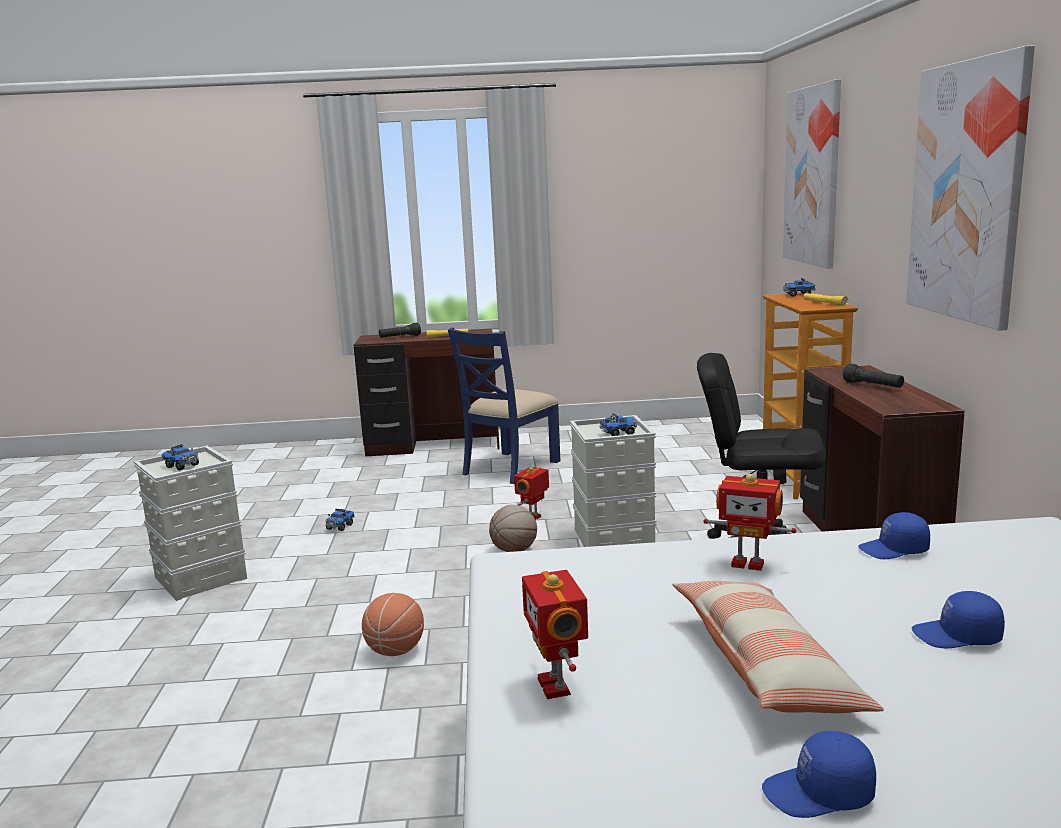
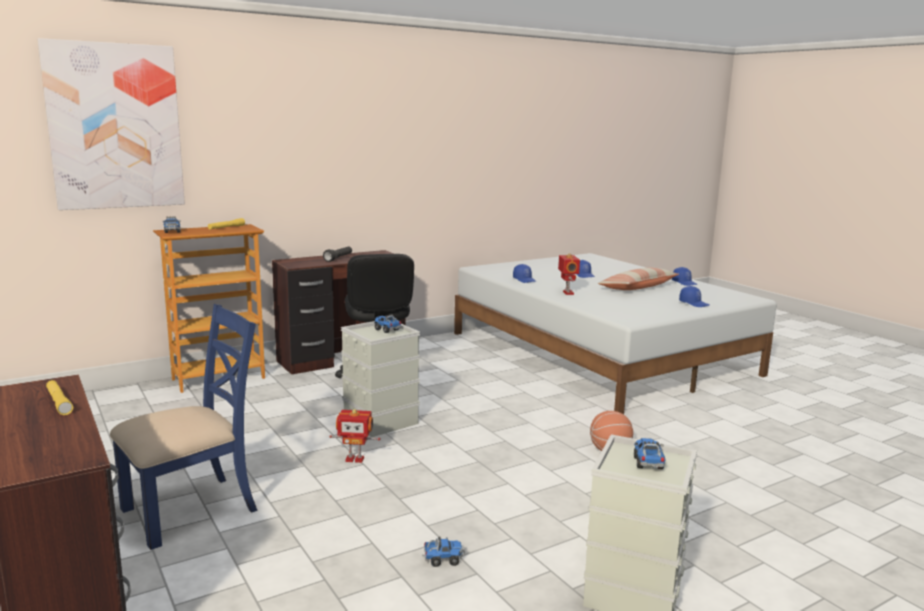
camera: 120 degrees left, 0 degrees up
black flashlight [379,323,421,338] -> none
blue chair [448,328,560,484] -> blue chair turned 45 degrees counterclockwise [110,304,258,550]
basketball [489,505,537,552] -> none
toy robot [522,570,588,699] -> blue cap [679,286,709,307]
picture [906,45,1035,331] -> none

